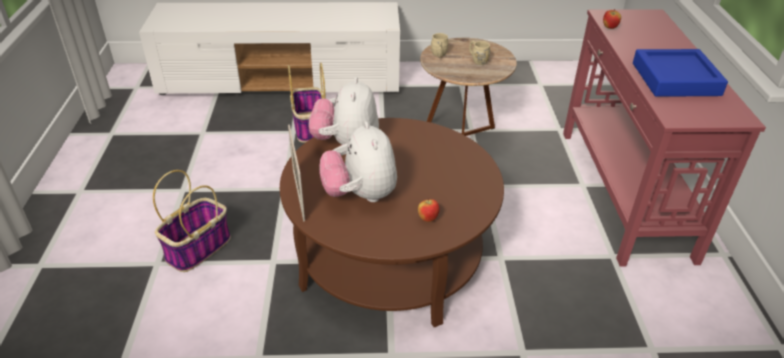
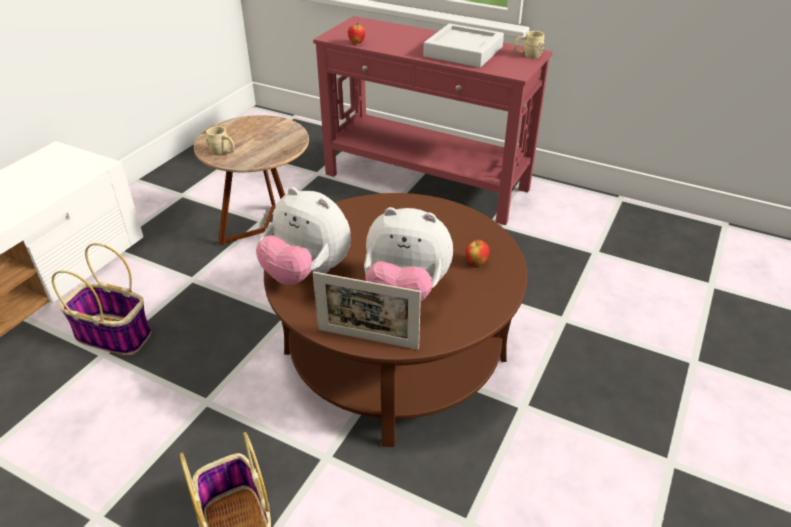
camera: 60 degrees left, 0 degrees up
beige mug [469,41,491,65] -> beige mug moved to [514,31,545,58]
blue tray [633,49,728,97] -> grey tray [423,24,504,68]

